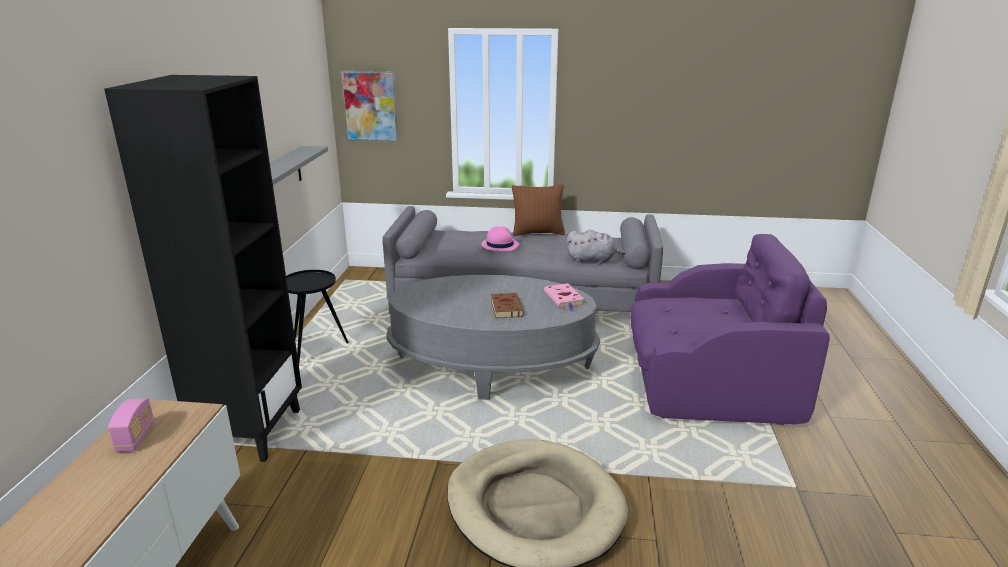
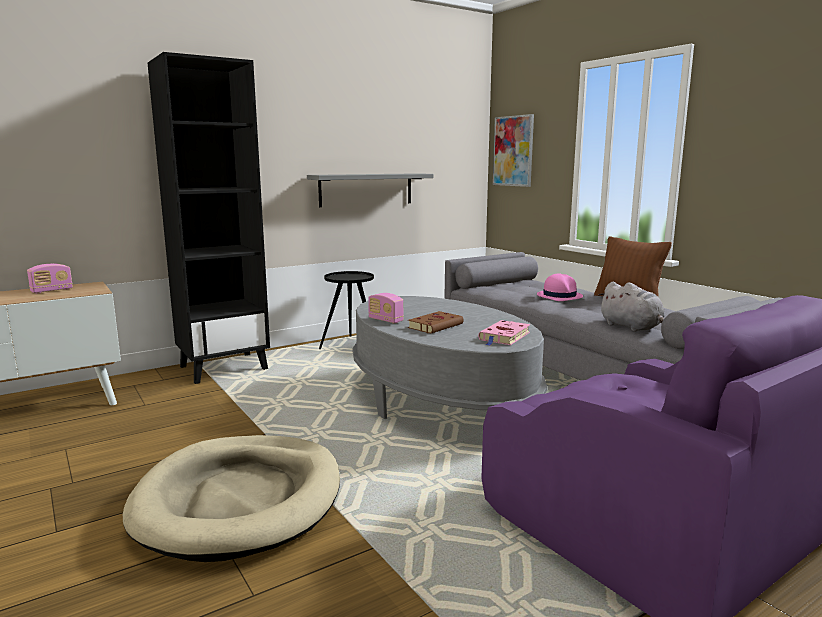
camera: 50 degrees right, 10 degrees down
none -> radio [368,293,404,323]

